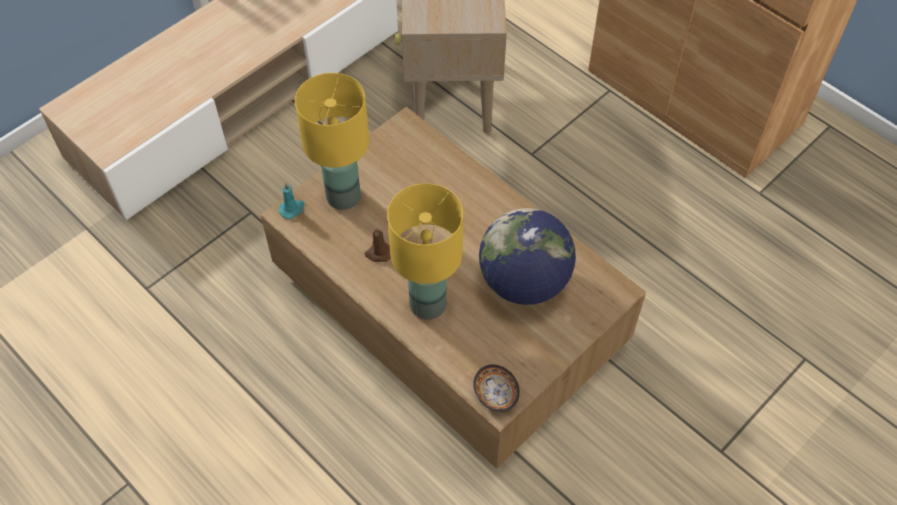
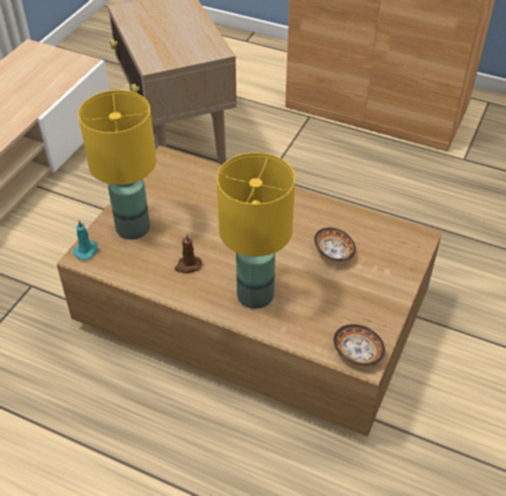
camera: 20 degrees left, 10 degrees down
globe [479,208,576,305] -> bowl [314,228,356,261]

